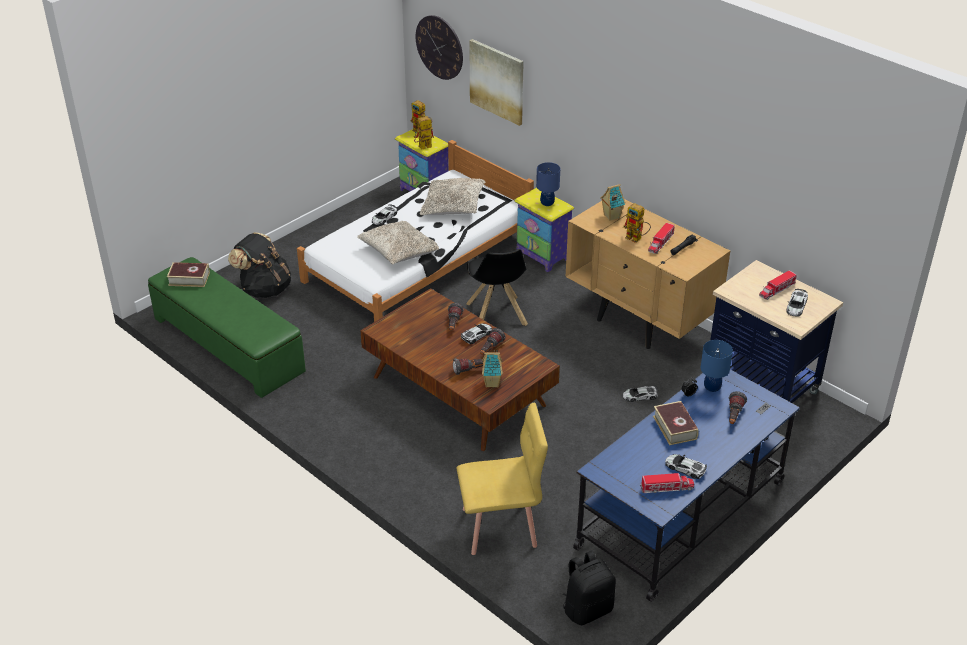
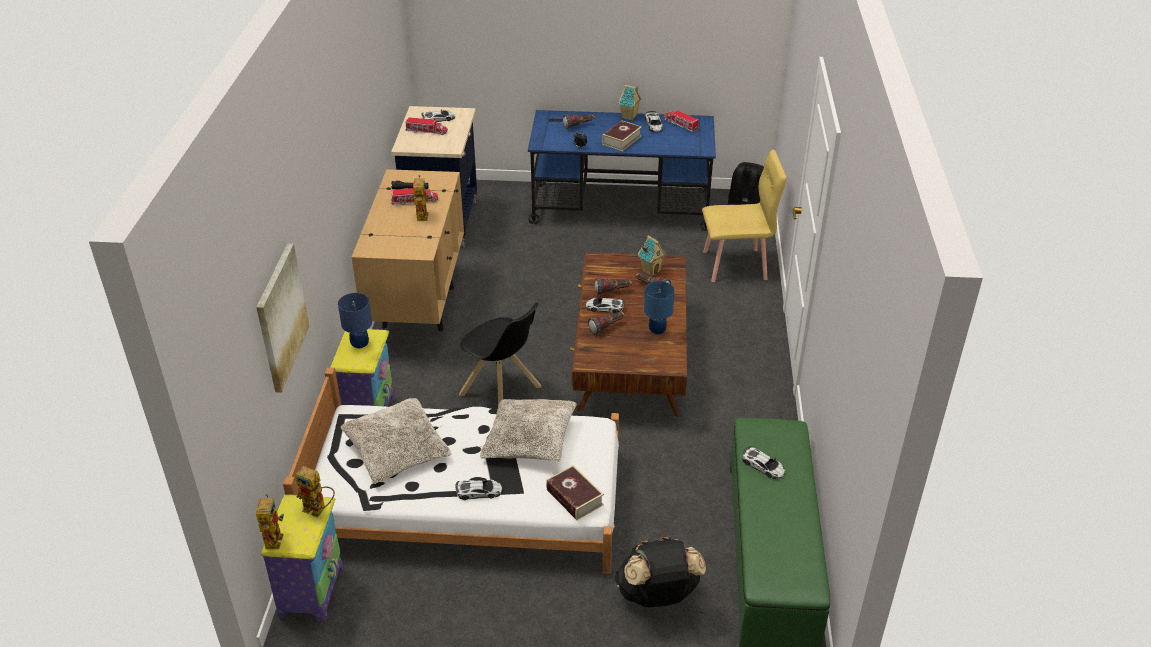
camera: 130 degrees left, 0 degrees up
book [167,262,210,287] -> book moved to [546,465,604,520]
wall clock [416,15,463,80] -> none
yellow chair [456,403,548,555] -> yellow chair turned 135 degrees clockwise [702,150,787,282]
black chair [466,249,528,326] -> black chair turned 90 degrees clockwise [459,303,542,405]
toy house [600,184,626,221] -> toy house moved to [618,84,641,121]
toy car [623,385,658,402] -> toy car moved to [742,446,785,479]
blue table lamp [701,340,733,392] -> blue table lamp moved to [644,281,675,334]

